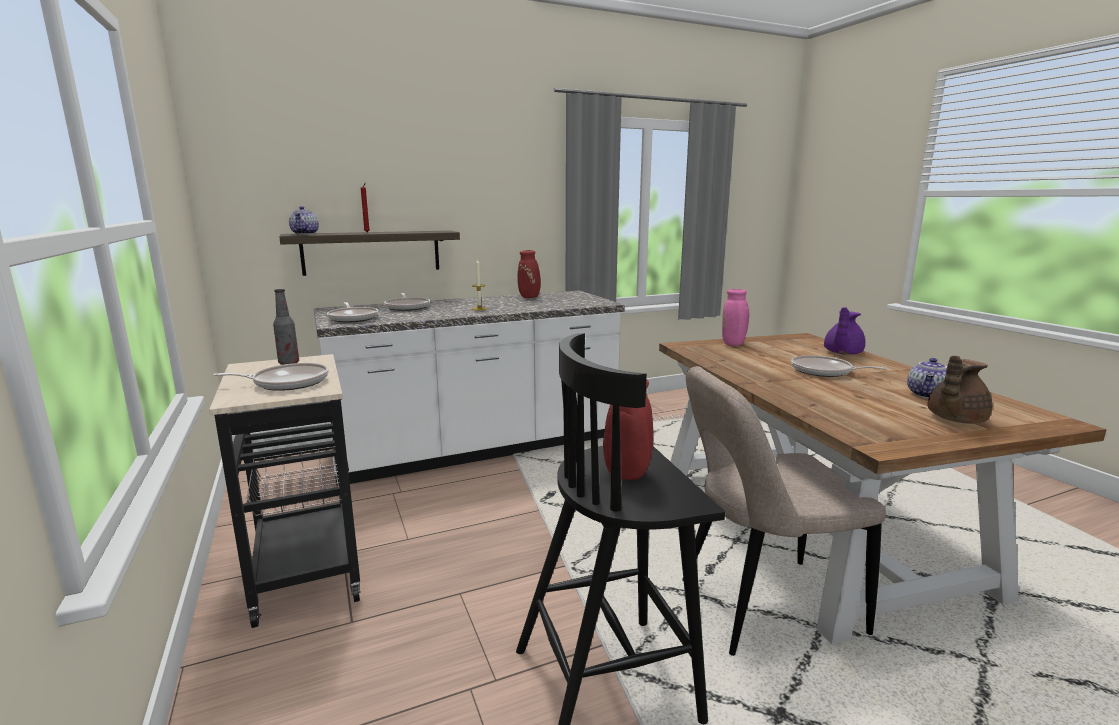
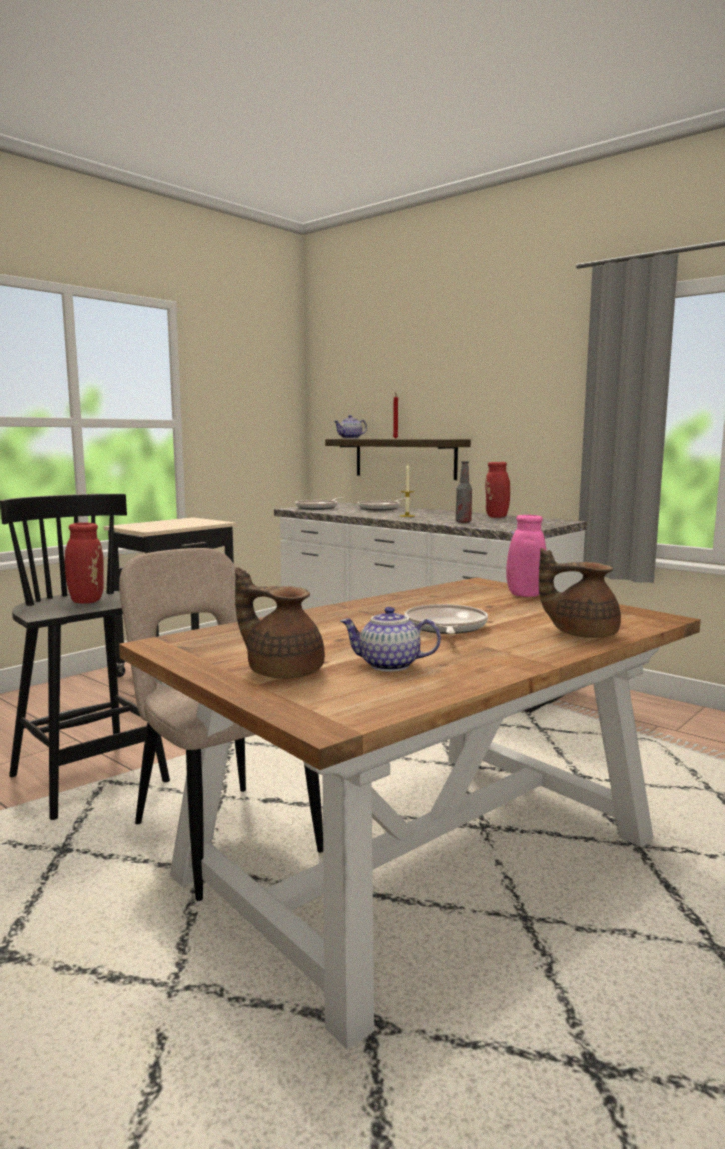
camera: 65 degrees right, 5 degrees down
frying pan [213,363,328,391] -> none
bottle [273,289,299,365] -> bottle moved to [456,461,472,523]
purple teapot [824,307,865,355] -> brown teapot [539,548,621,638]

